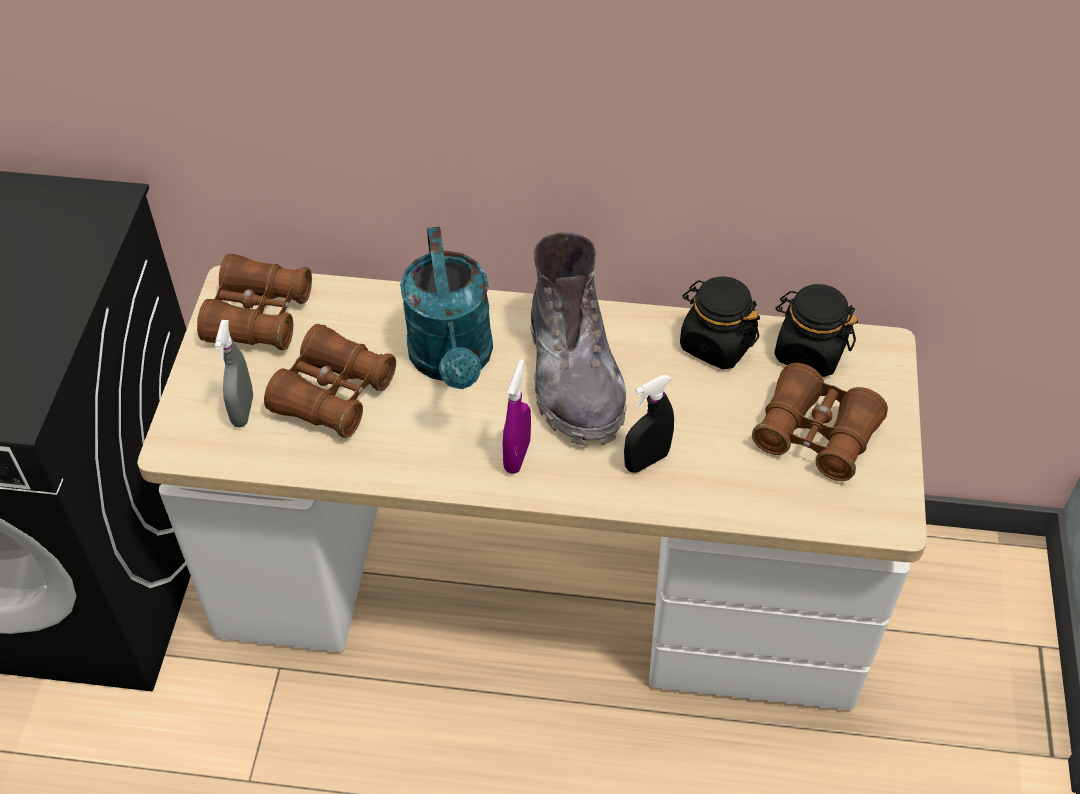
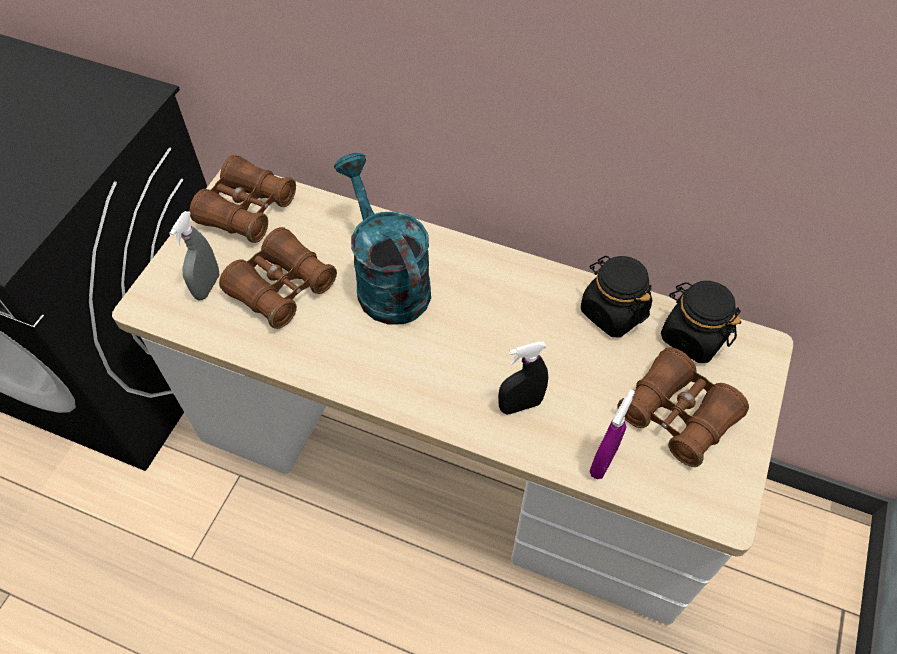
camera: 15 degrees right, 5 degrees up
turquoise watering can [400,227,493,389] -> turquoise watering can turned 150 degrees clockwise [334,153,431,325]
purple spray bottle [503,359,531,474] -> purple spray bottle moved to [590,390,635,479]
grey boot [530,232,627,446] -> none

